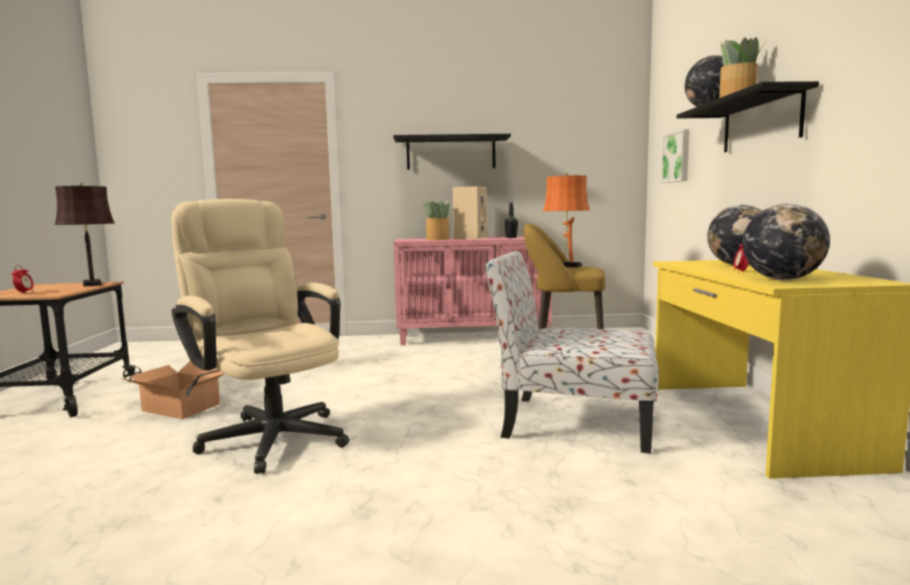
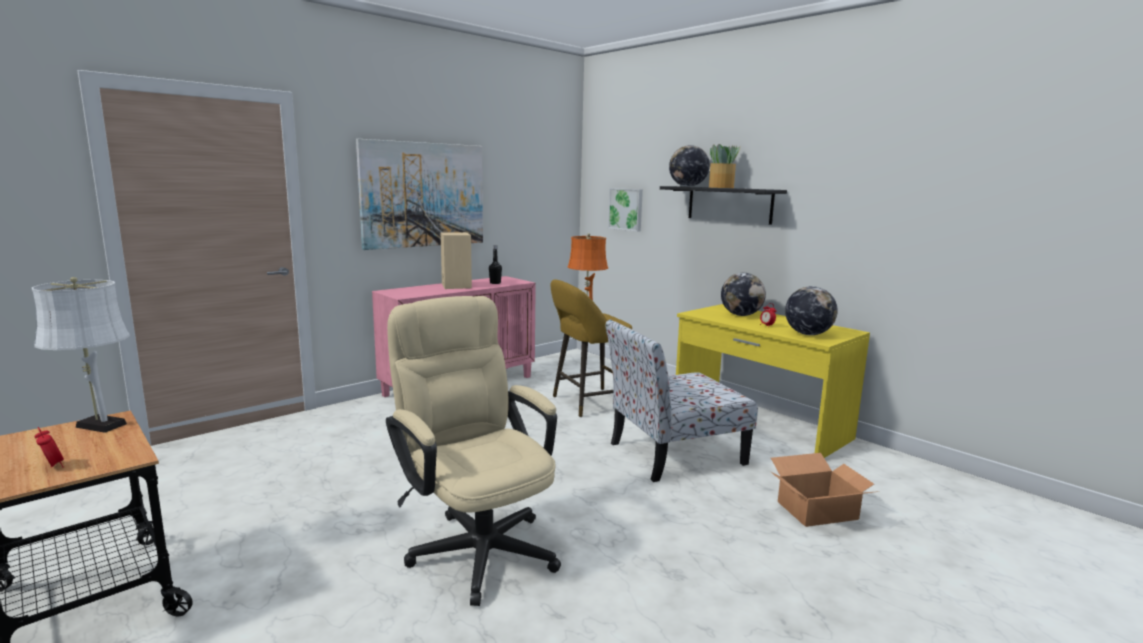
camera: 40 degrees left, 5 degrees up
brown table lamp [55,181,115,287] -> white table lamp [32,277,130,433]
cardboard box [120,361,225,419] -> cardboard box moved to [771,453,879,527]
beige office chair [171,199,349,474] -> beige office chair turned 45 degrees clockwise [386,296,561,606]
black shelf [393,134,511,170] -> picture [356,139,483,250]
potted plant [422,201,450,240] -> none

